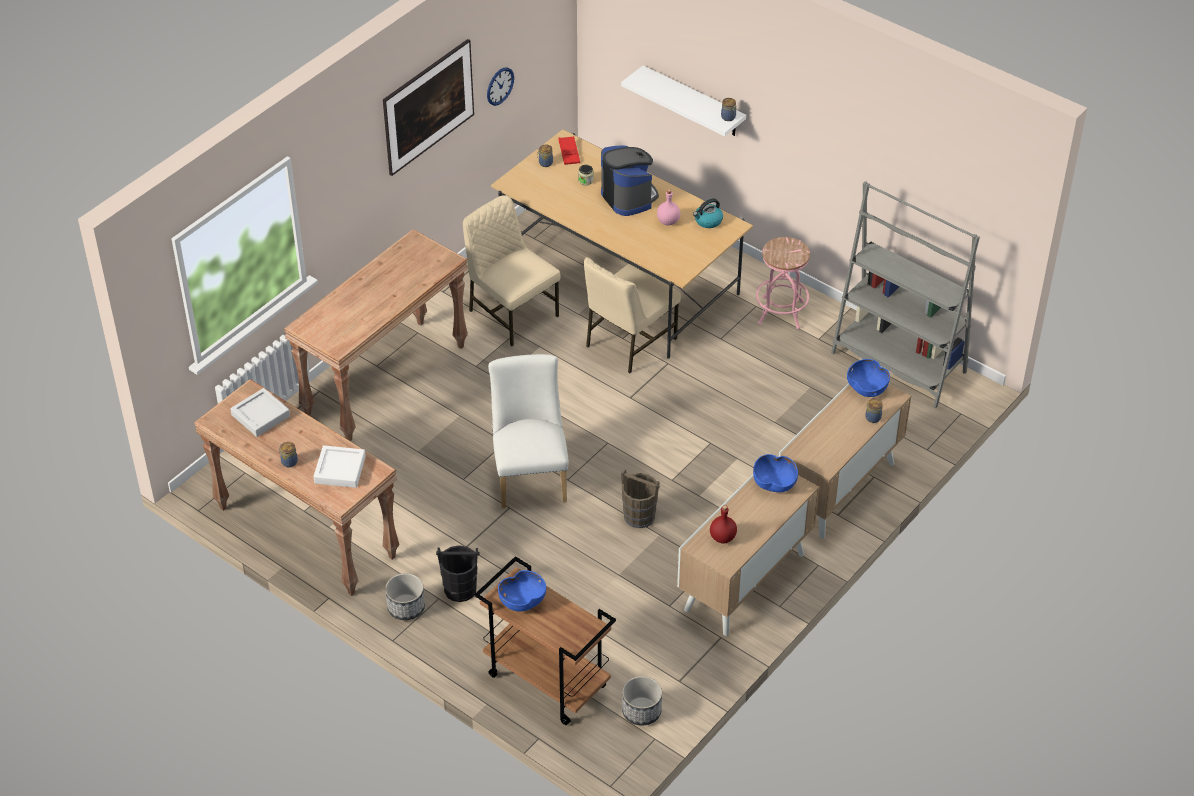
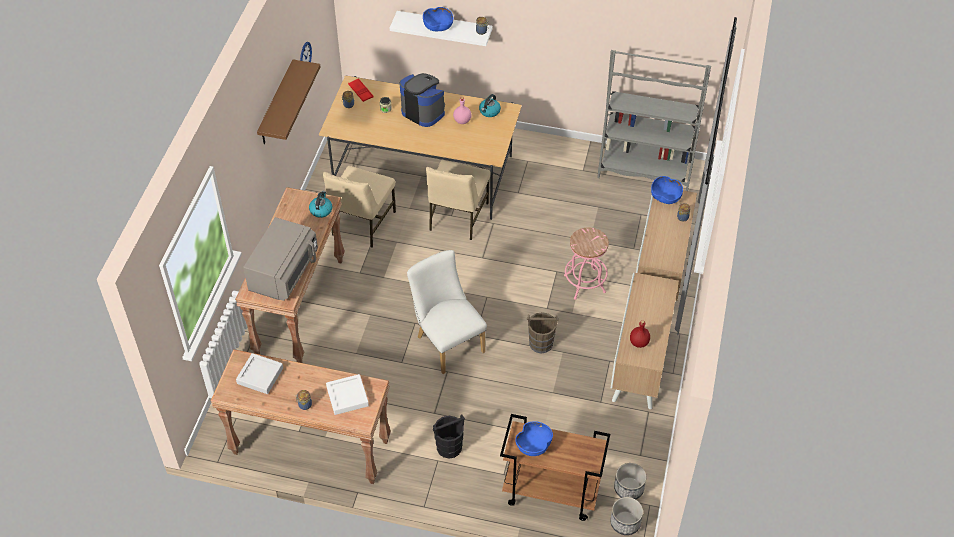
camera: 25 degrees left, 5 degrees up
picture [383,39,474,176] -> brown shelf [257,59,320,144]
planter [385,573,425,620] -> planter moved to [610,497,643,535]
beige chair [463,195,560,346] -> beige chair turned 90 degrees counterclockwise [323,166,396,248]
blue bowl [753,454,798,492] -> blue bowl moved to [423,7,454,31]
pink stool [756,237,810,329] -> pink stool moved to [564,227,609,300]
none -> grey microwave [243,217,318,301]
none -> kettle [309,191,333,218]

